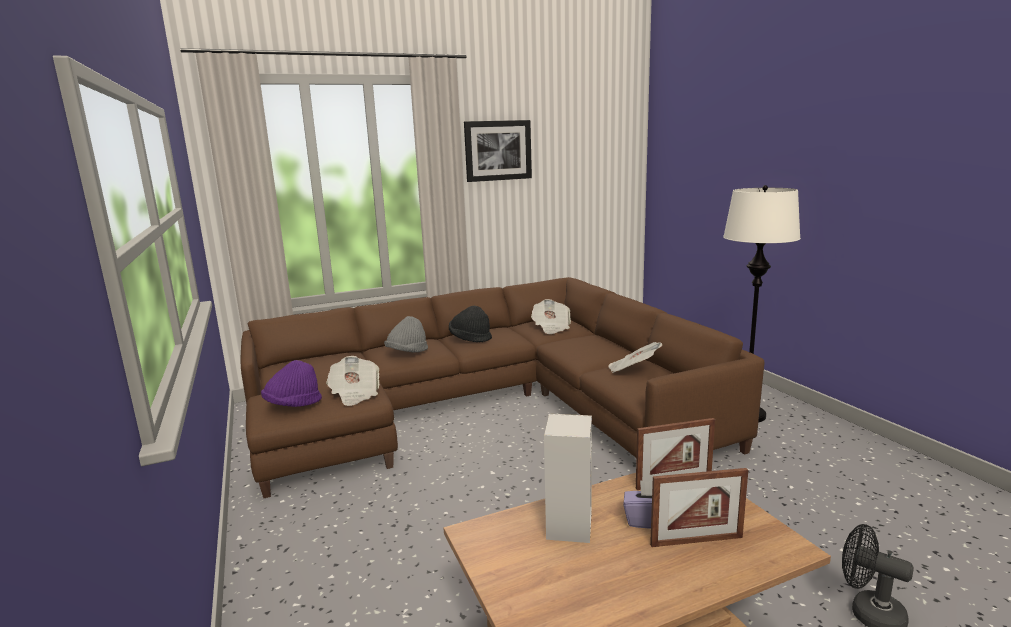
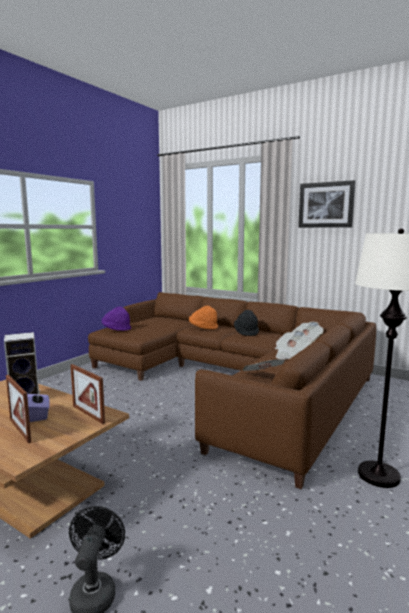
camera: 55 degrees right, 5 degrees down
newspaper [326,356,379,406] -> newspaper moved to [275,330,312,360]
grey hat [384,316,428,353] -> orange hat [189,306,218,329]

